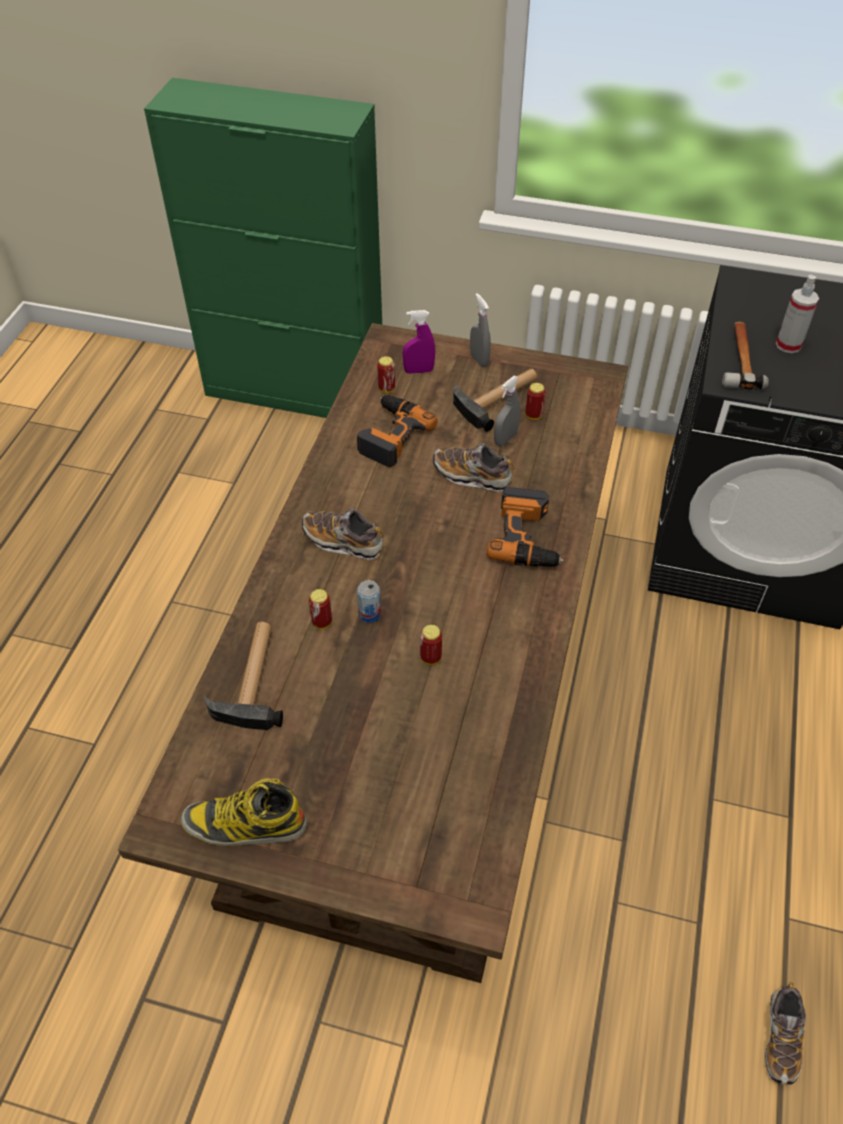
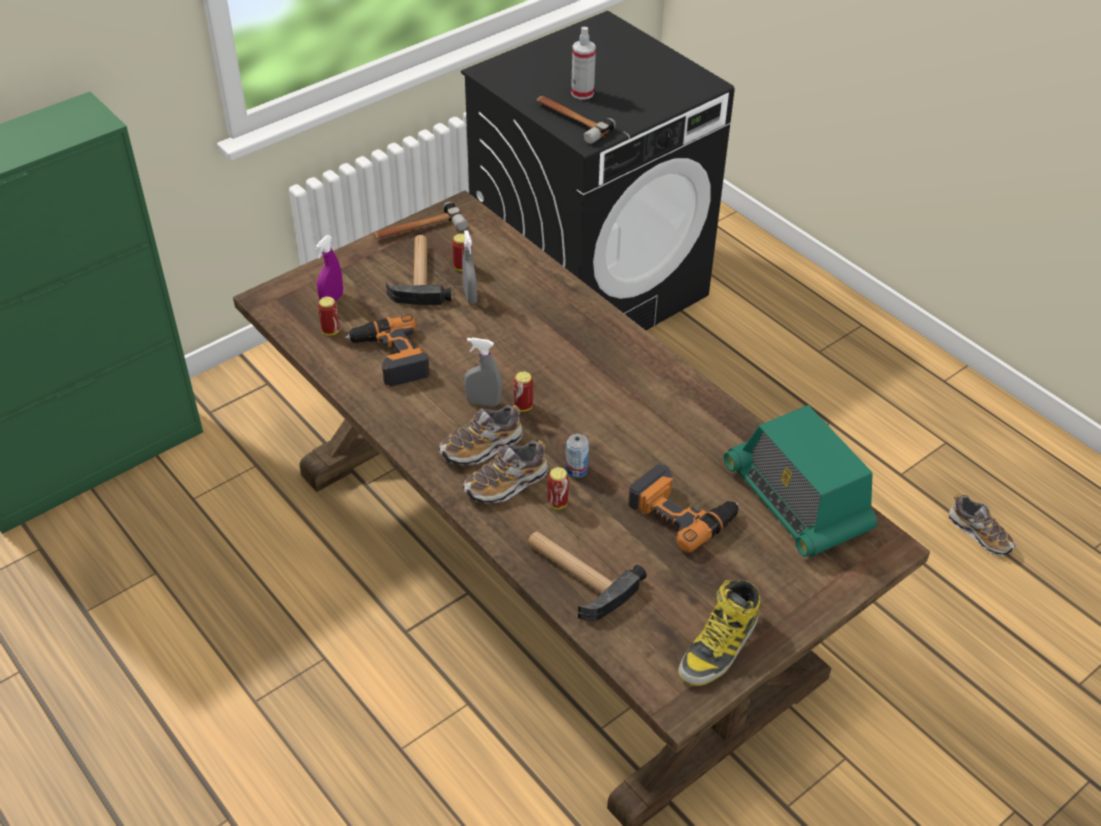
camera: 55 degrees left, 5 degrees down
can [420,625,442,665] -> can moved to [513,371,533,412]
shoe [433,443,514,492] -> shoe moved to [463,440,548,504]
grey spray bottle [470,293,491,367] -> grey spray bottle moved to [464,338,502,407]
power drill [487,487,563,567] -> power drill moved to [628,464,738,553]
none -> hammer [373,202,468,239]
none -> radio [724,405,877,557]

